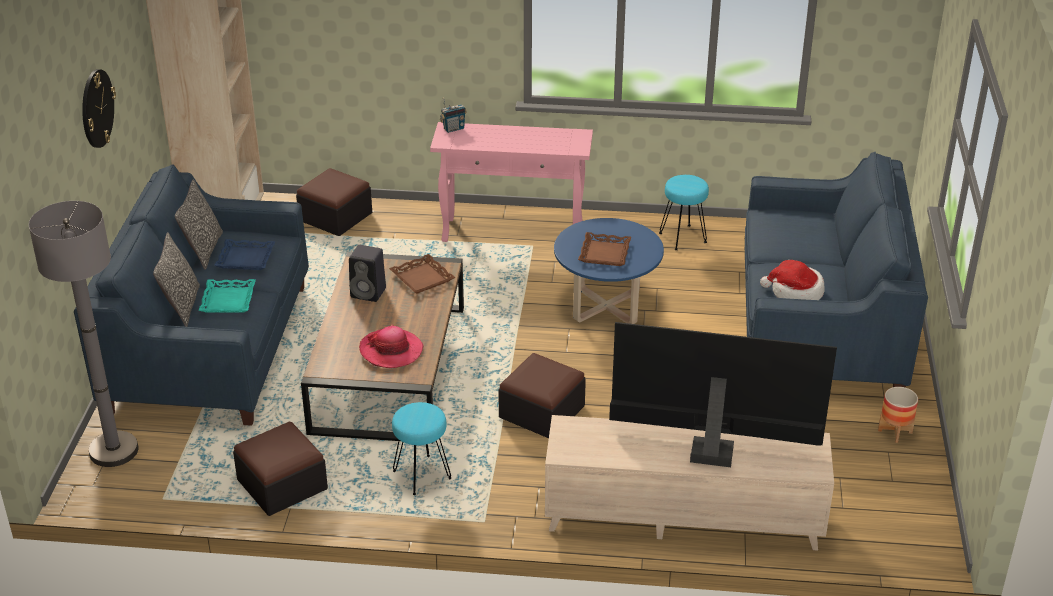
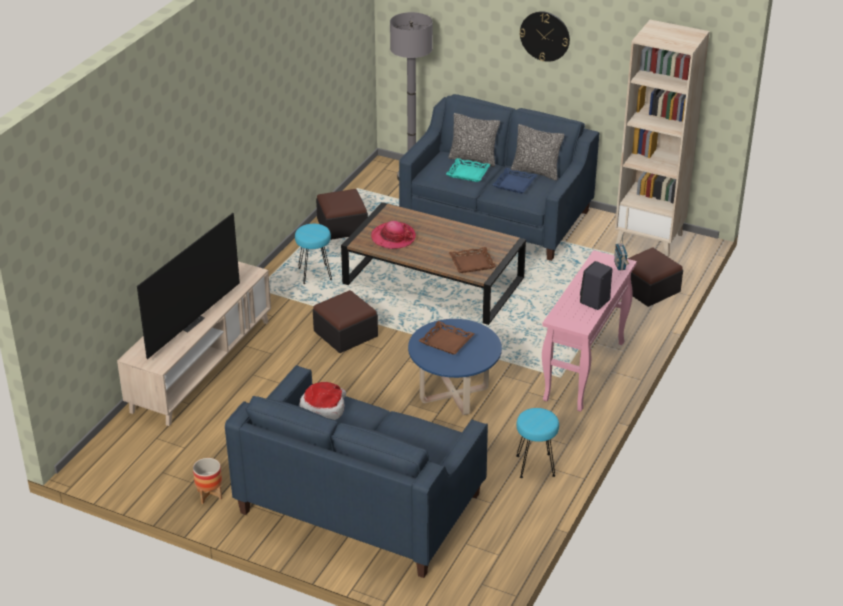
camera: 110 degrees right, 0 degrees up
black speaker [349,245,386,302] -> black speaker moved to [580,261,612,310]

